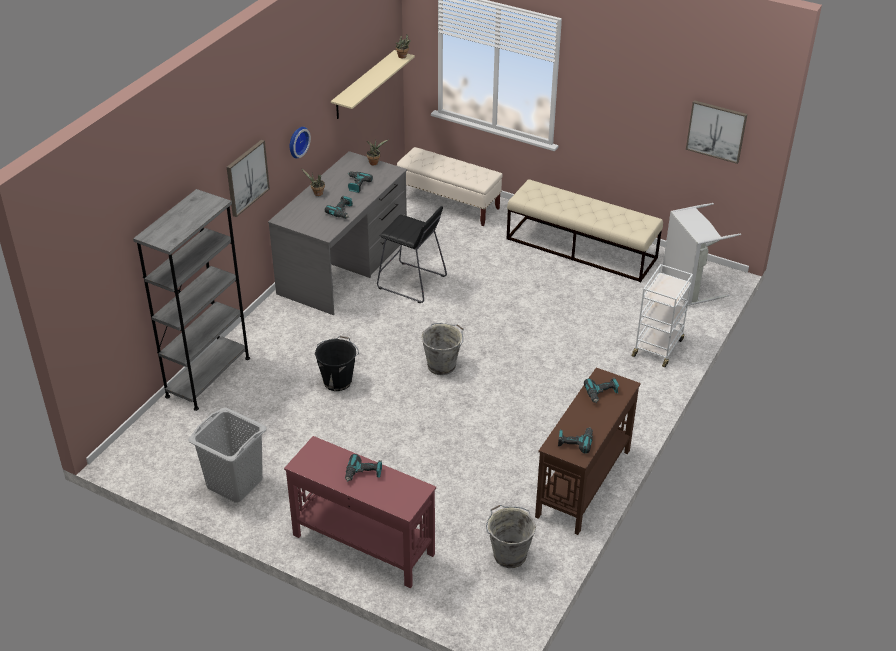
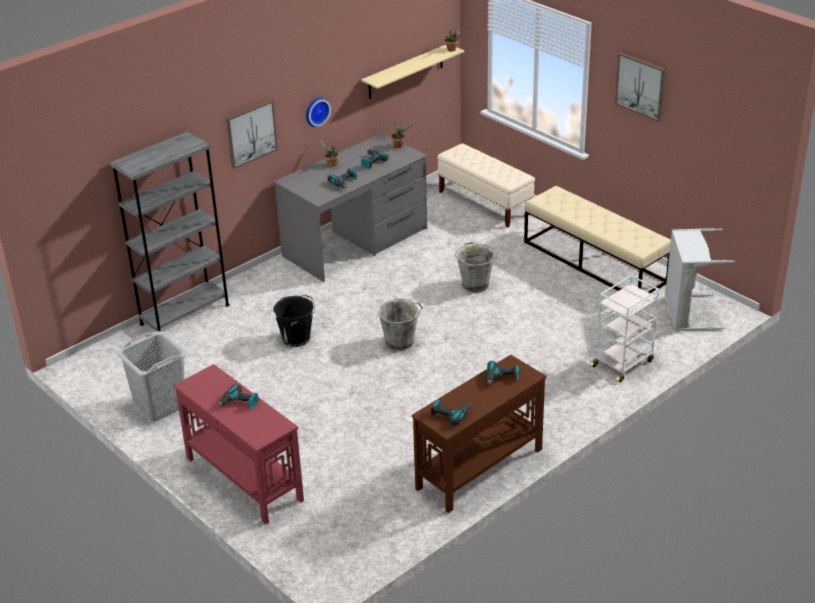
camera: 20 degrees right, 5 degrees down
black stool [377,206,447,304] -> none
grey bucket [486,505,536,568] -> grey bucket moved to [455,242,495,292]
picture [686,100,747,164] -> picture moved to [615,53,665,121]

